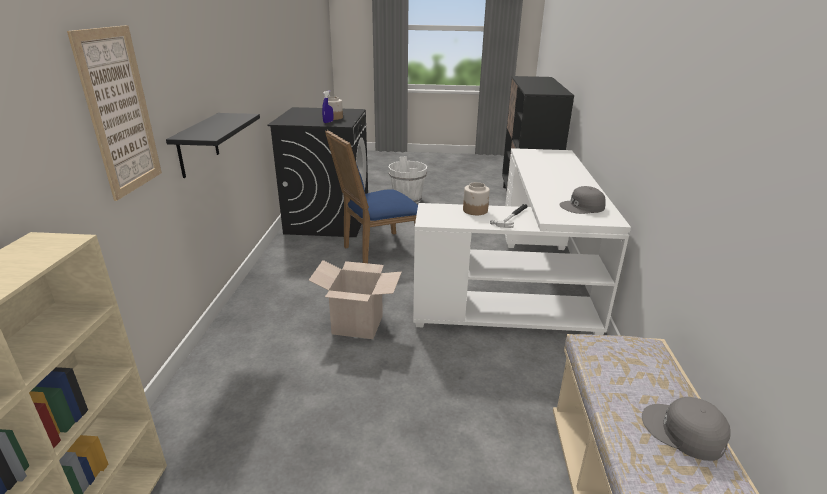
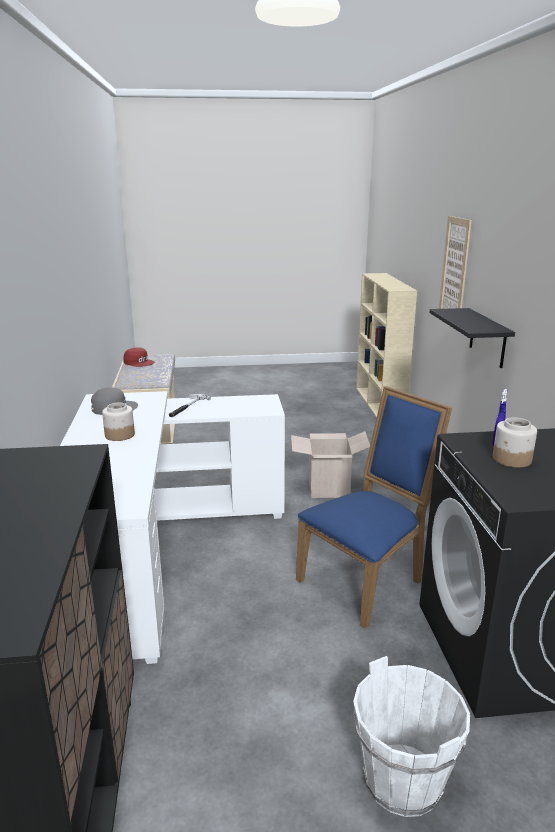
camera: 170 degrees right, 5 degrees down
jar [463,182,490,215] -> jar moved to [102,403,135,441]
grey cap [642,397,731,461] -> red cap [123,347,155,367]

